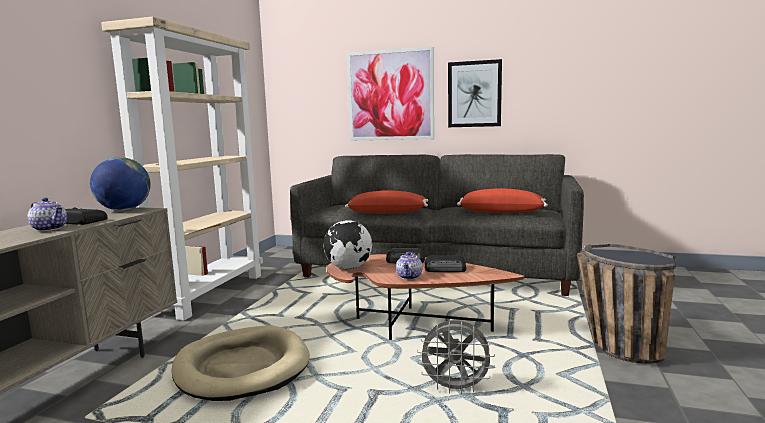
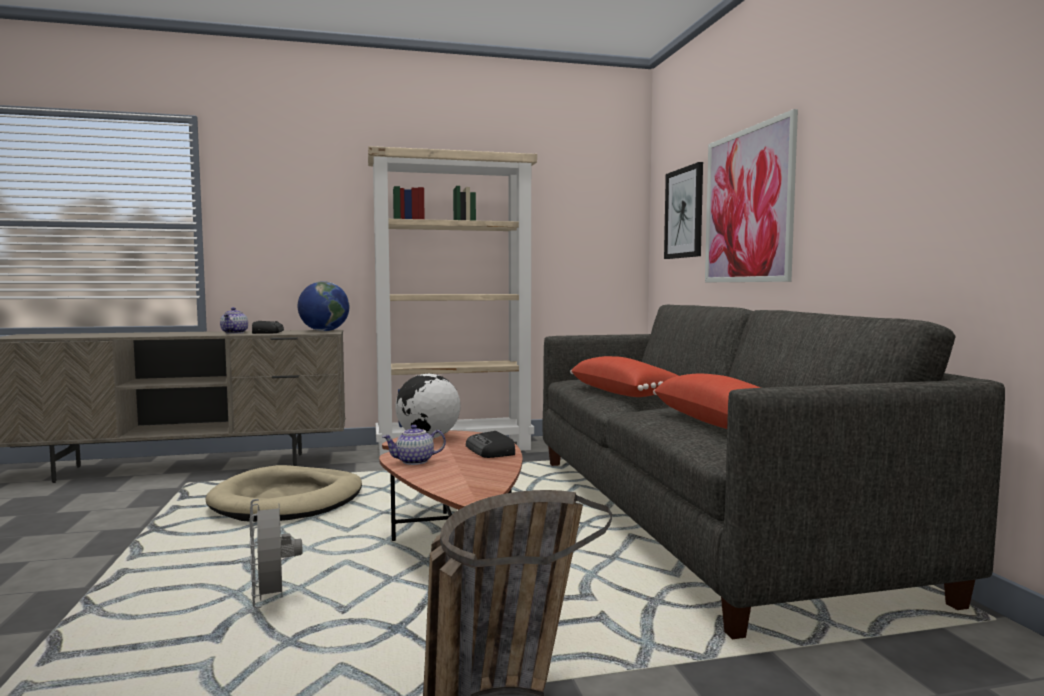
camera: 60 degrees right, 5 degrees down
radio [425,256,466,272] -> none
picture [448,59,502,127] -> picture moved to [664,162,703,259]

